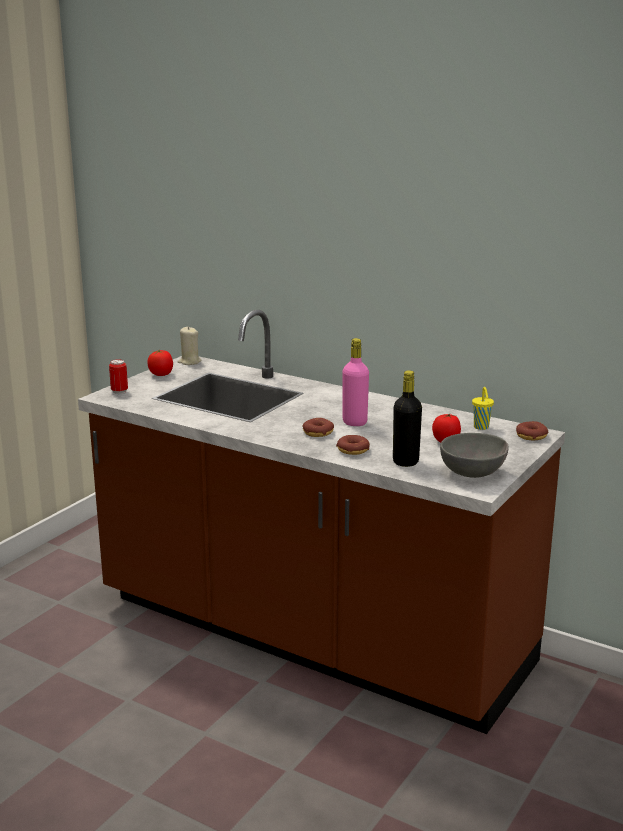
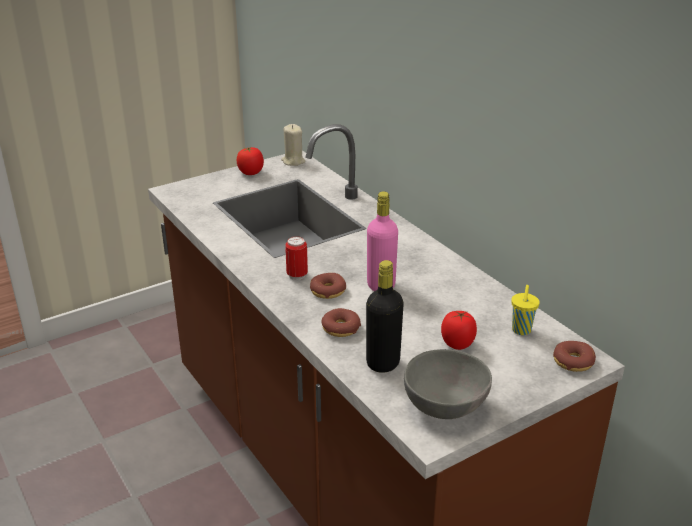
camera: 25 degrees right, 10 degrees up
can [109,359,128,394] -> can moved to [285,236,308,280]

